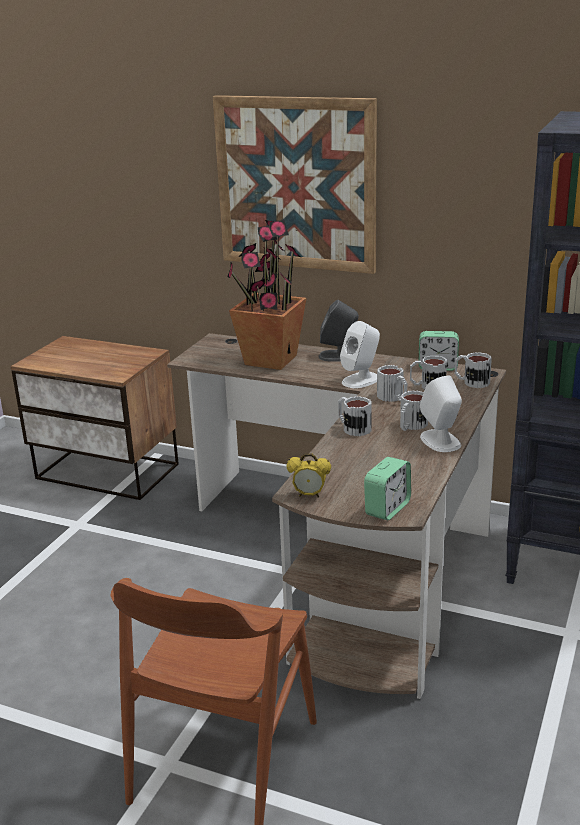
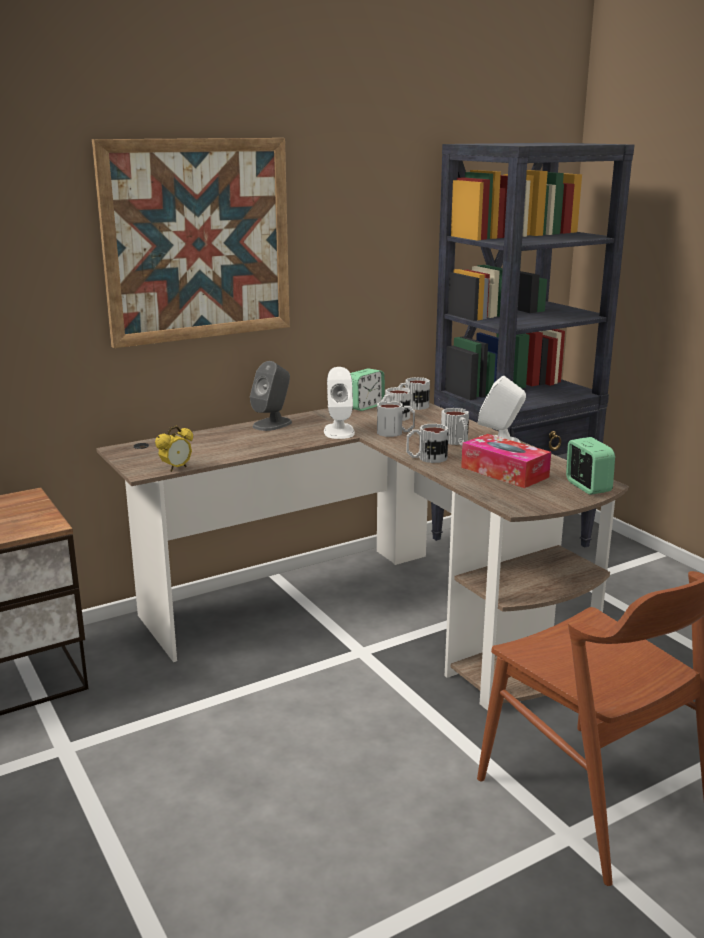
camera: 55 degrees left, 5 degrees down
potted plant [227,220,307,370] -> none
alarm clock [287,454,331,498] -> alarm clock moved to [155,426,193,472]
none -> tissue box [461,434,551,488]

